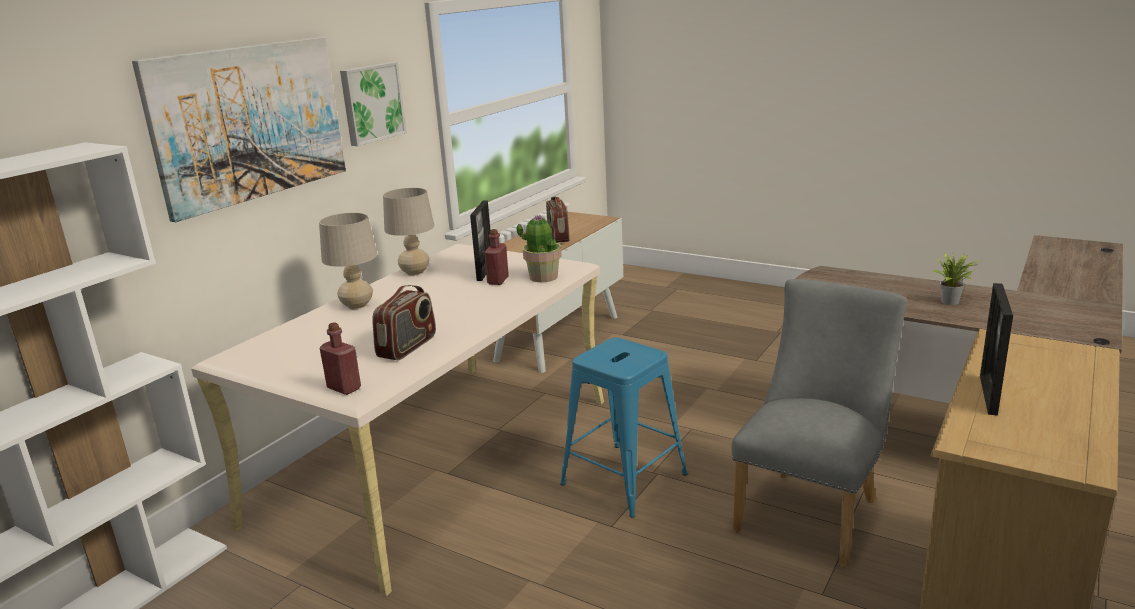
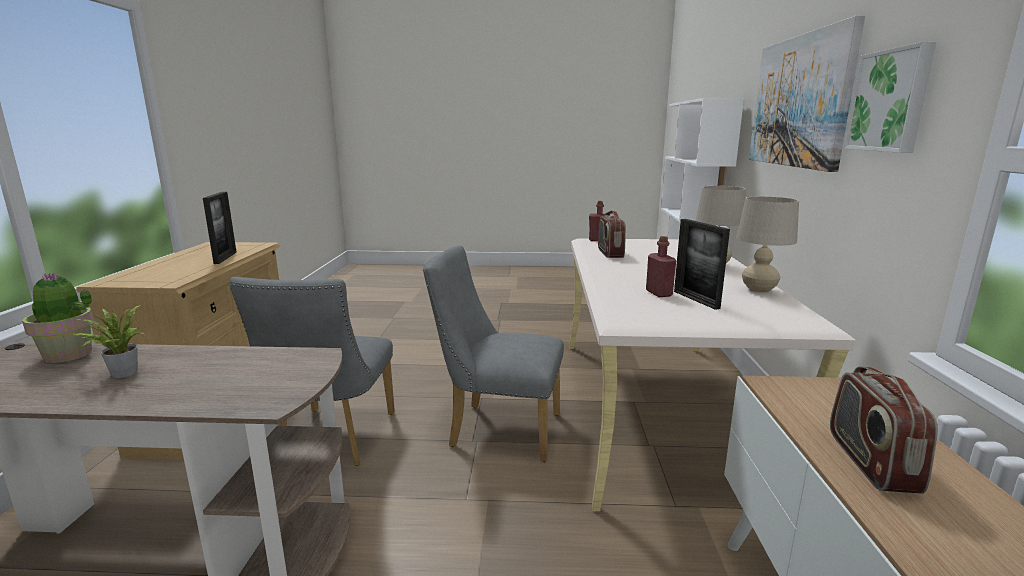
camera: 150 degrees right, 5 degrees down
potted plant [517,214,562,282] -> potted plant moved to [22,272,94,363]
radio [546,196,570,243] -> radio turned 135 degrees counterclockwise [830,366,938,494]
blue stool [560,338,688,518] -> grey chair [423,245,564,462]

